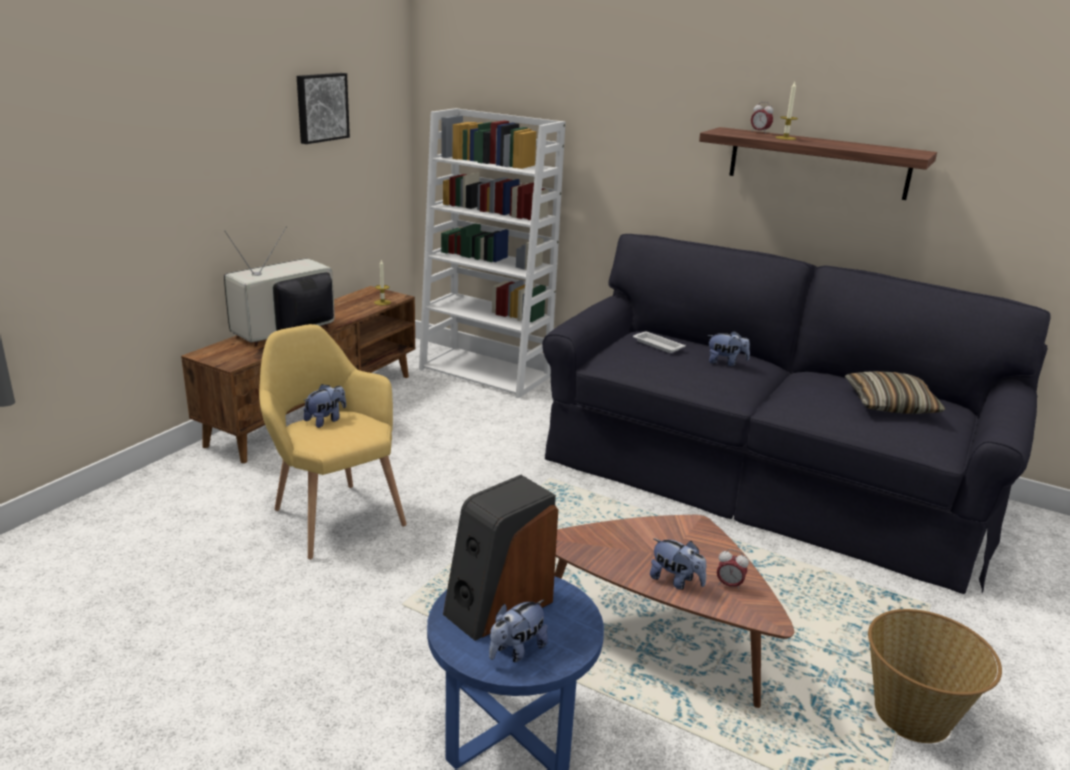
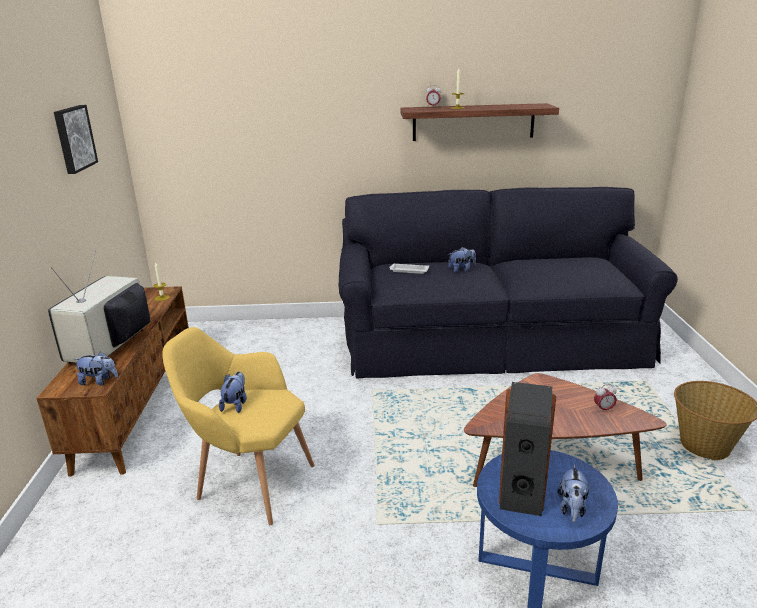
camera: 30 degrees left, 0 degrees up
white bookcase [419,108,566,398] -> none
plush toy [650,538,706,590] -> plush toy moved to [74,352,118,385]
pillow [845,371,945,414] -> none

